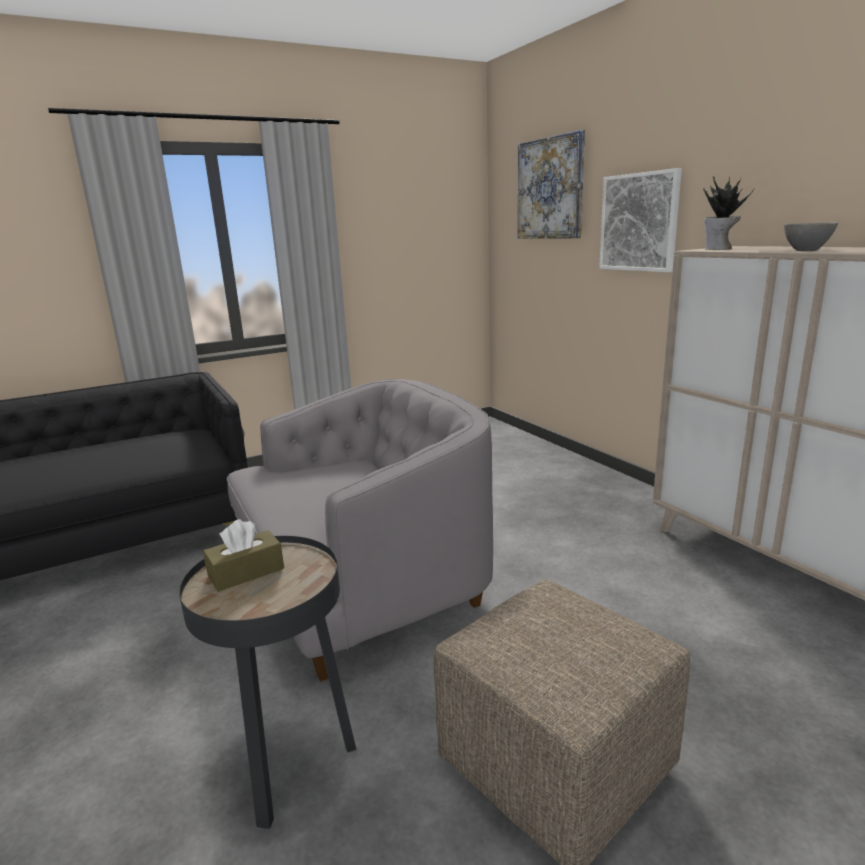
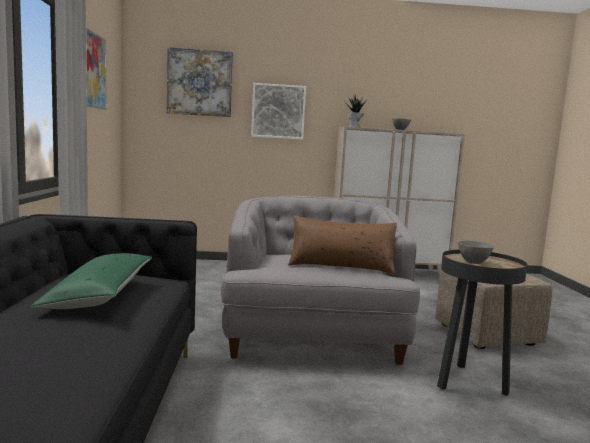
camera: 65 degrees left, 10 degrees down
brown tissue box [203,519,284,592] -> grey bowl [458,240,494,264]
none -> green pillow [31,253,152,309]
none -> picture [86,28,106,110]
none -> brown pillow [288,215,397,274]

